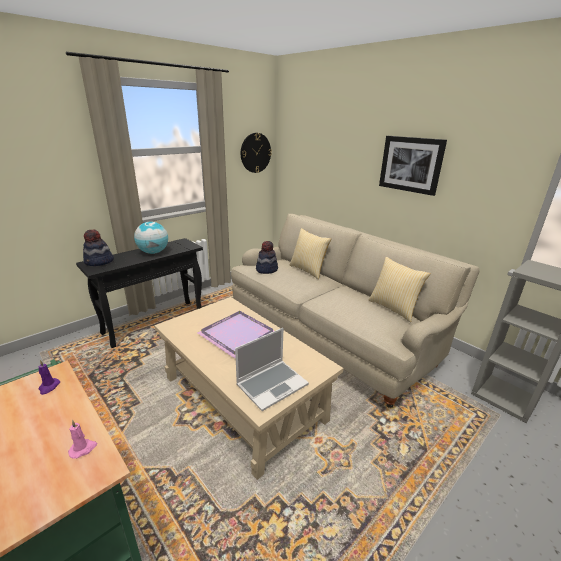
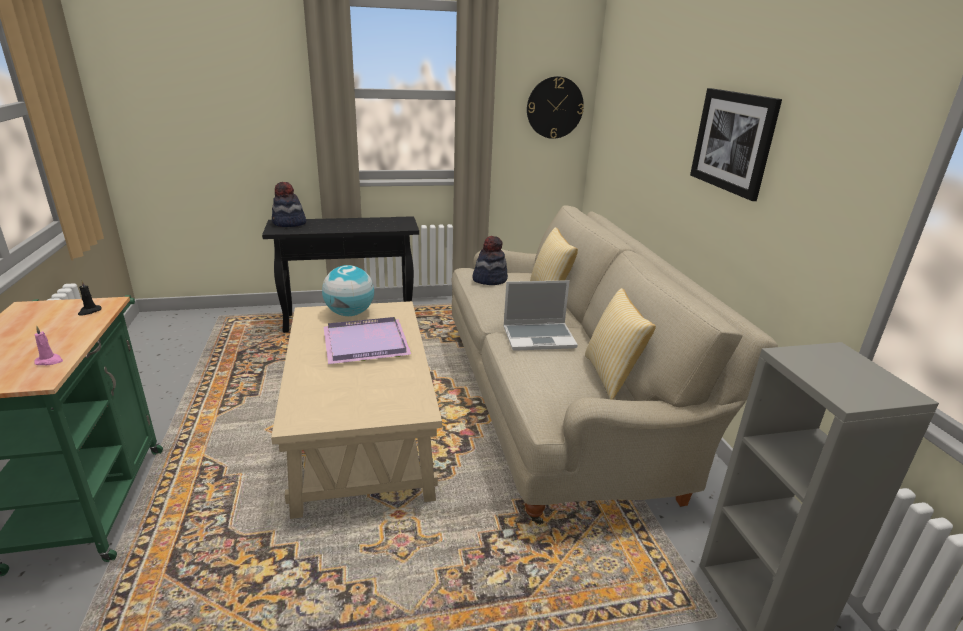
camera: 30 degrees right, 0 degrees up
purple candle [38,360,60,395] -> black candle [78,280,102,315]
globe [134,221,168,254] -> globe moved to [322,265,374,316]
laptop [235,328,309,411] -> laptop moved to [503,280,578,351]

